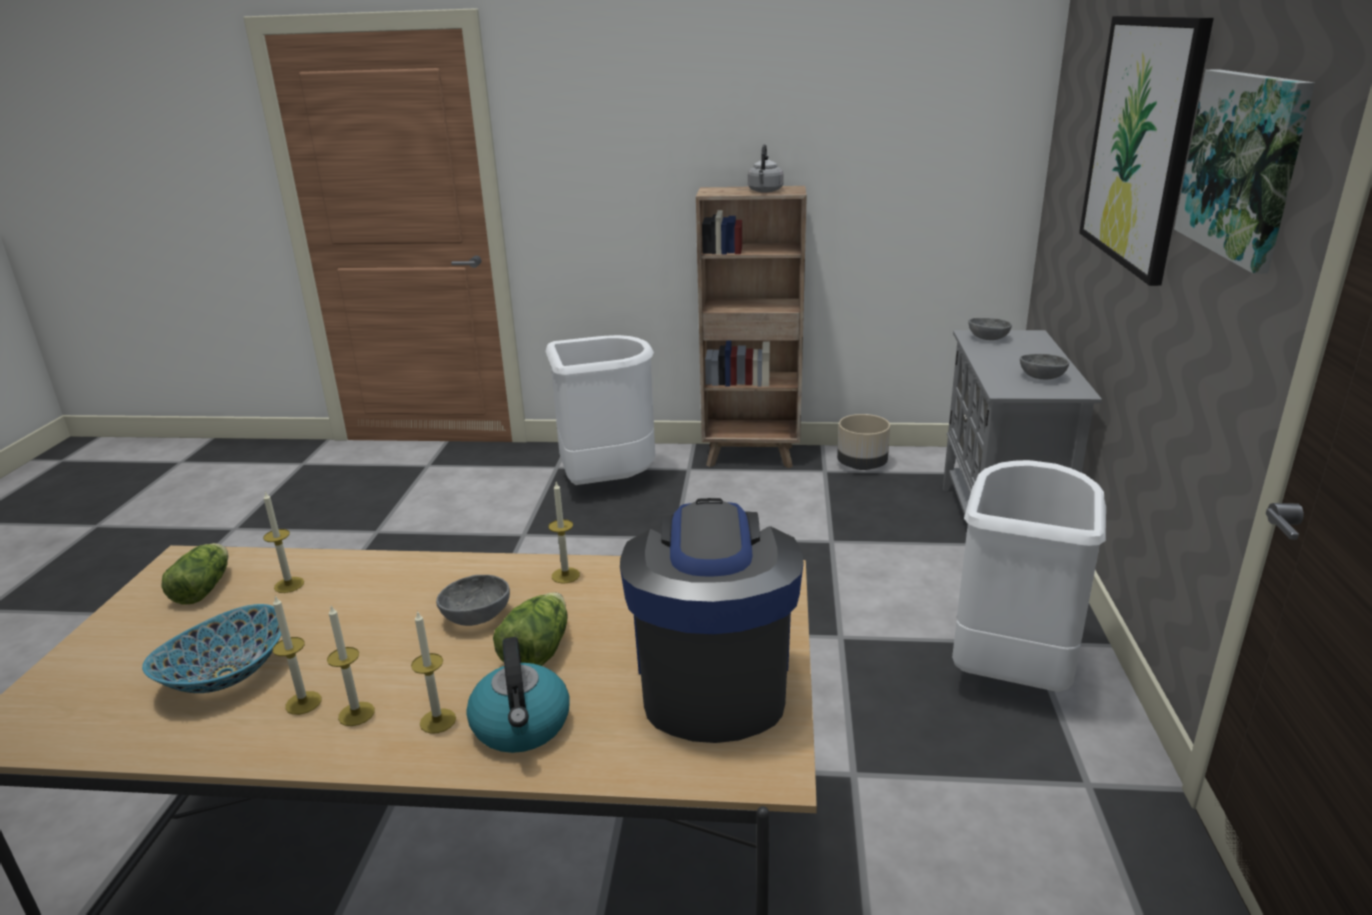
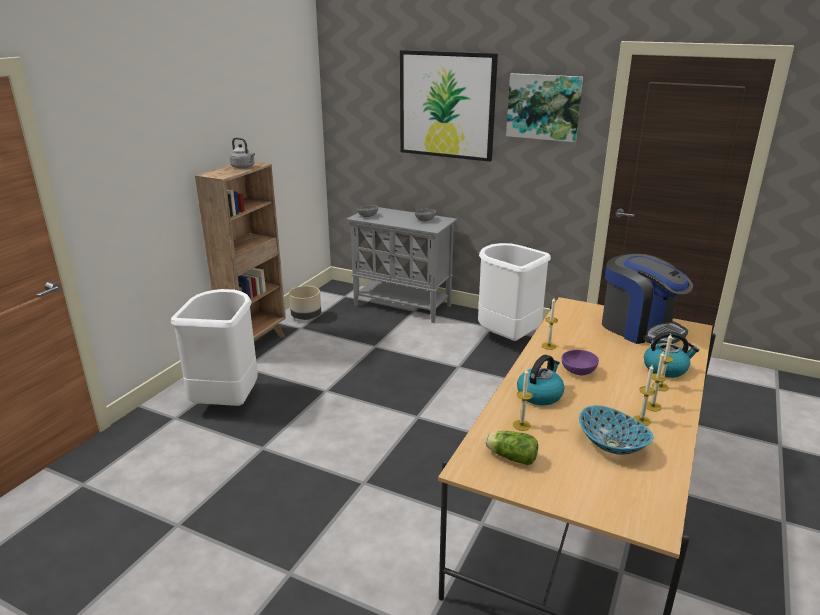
camera: 70 degrees left, 0 degrees up
grey bowl [436,575,510,626] -> purple bowl [562,350,599,375]
lettuce [493,592,568,666] -> none
coffee machine [620,498,804,743] -> coffee machine turned 150 degrees counterclockwise [602,254,693,344]
none -> kettle [517,355,565,405]

